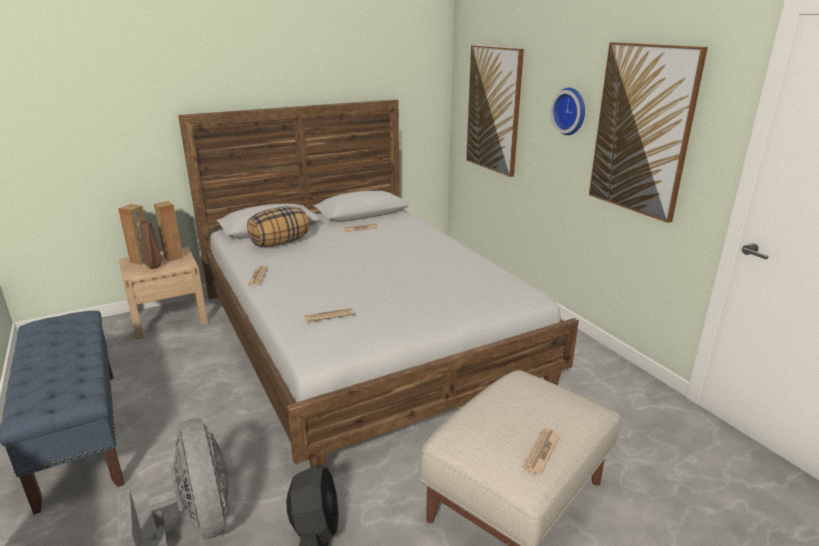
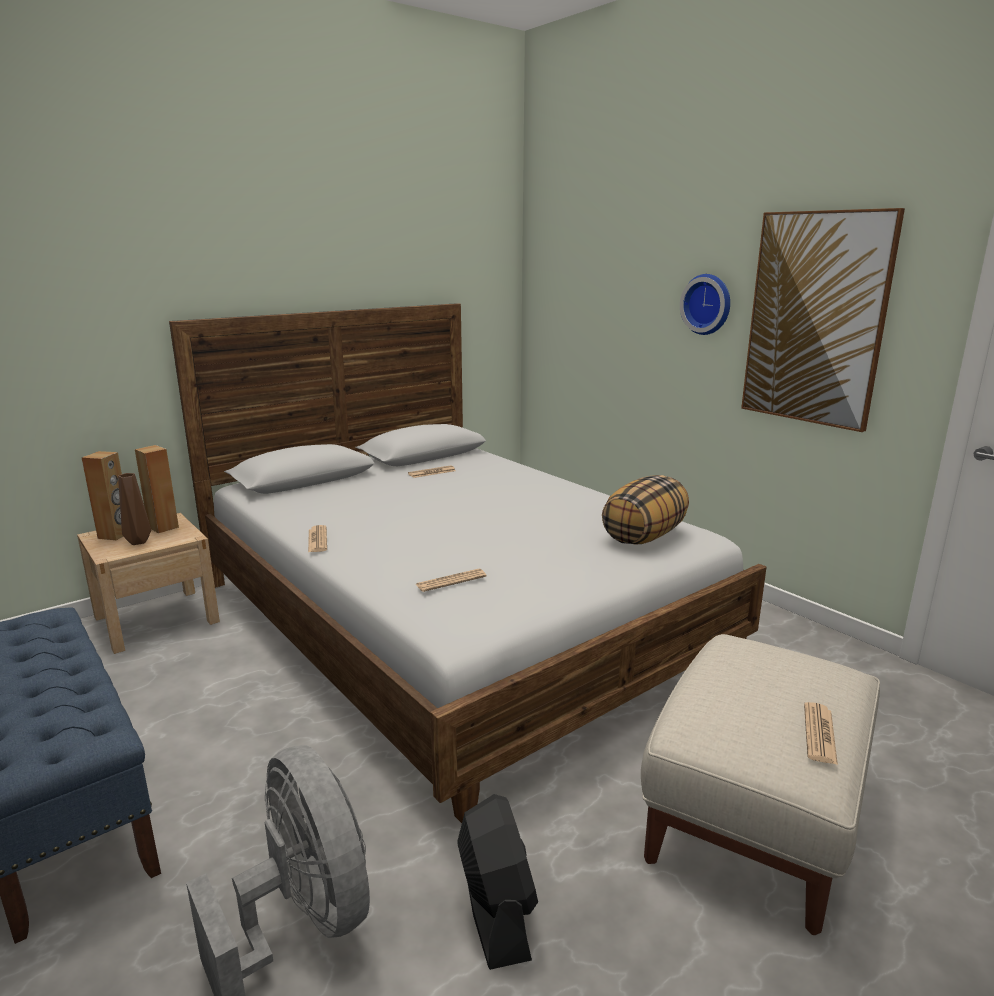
camera: 10 degrees left, 5 degrees down
pillow [247,206,309,247] -> pillow moved to [602,475,689,545]
picture [466,45,524,177] -> none

